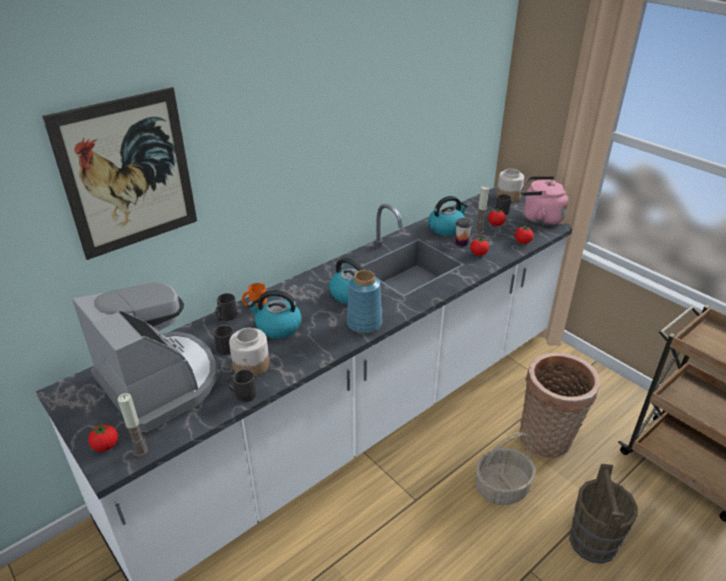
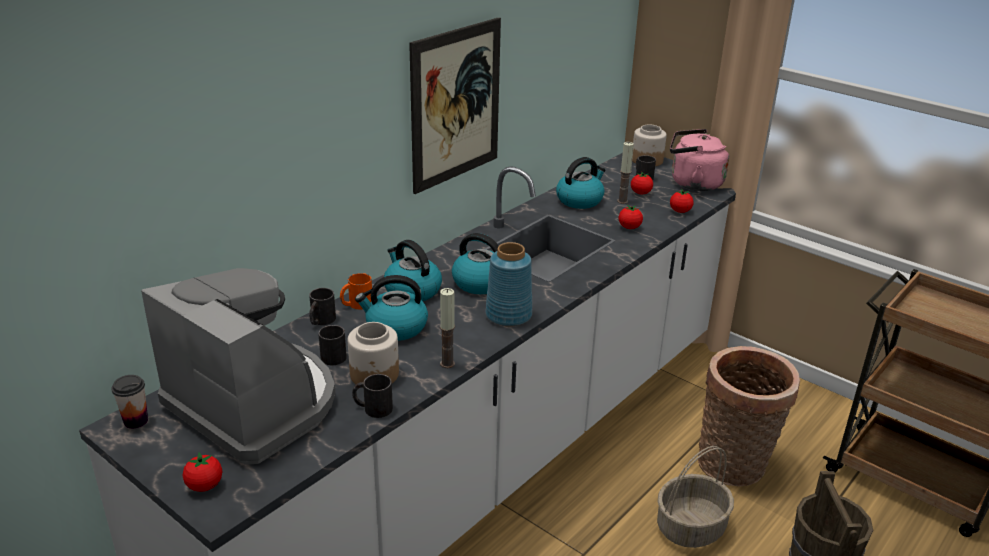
camera: 10 degrees left, 5 degrees down
picture [42,87,197,260] -> picture moved to [409,17,501,194]
candle [118,393,148,456] -> candle moved to [440,288,455,368]
cup [456,218,472,247] -> cup moved to [111,375,148,429]
none -> kettle [384,240,442,301]

